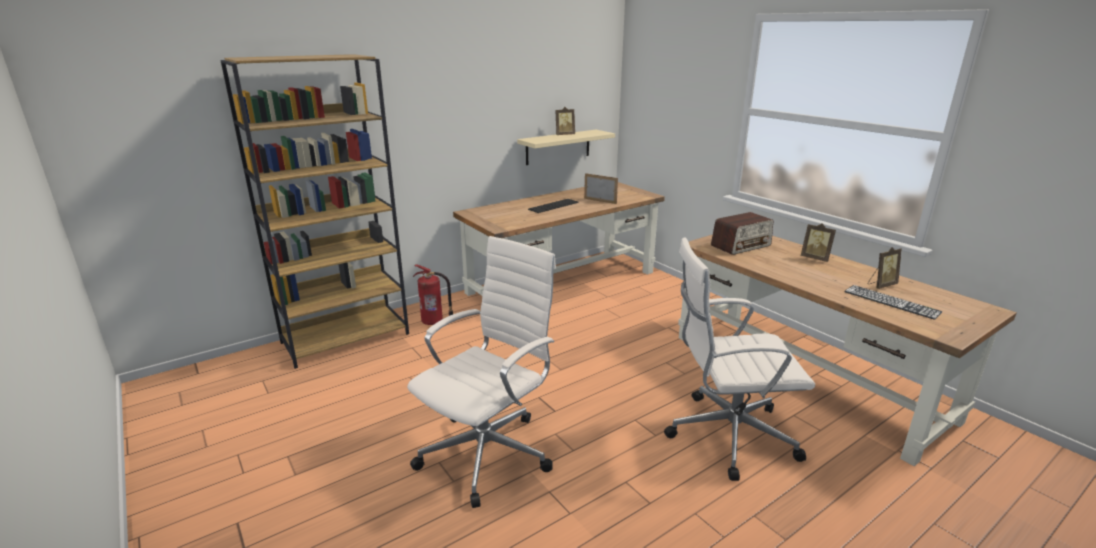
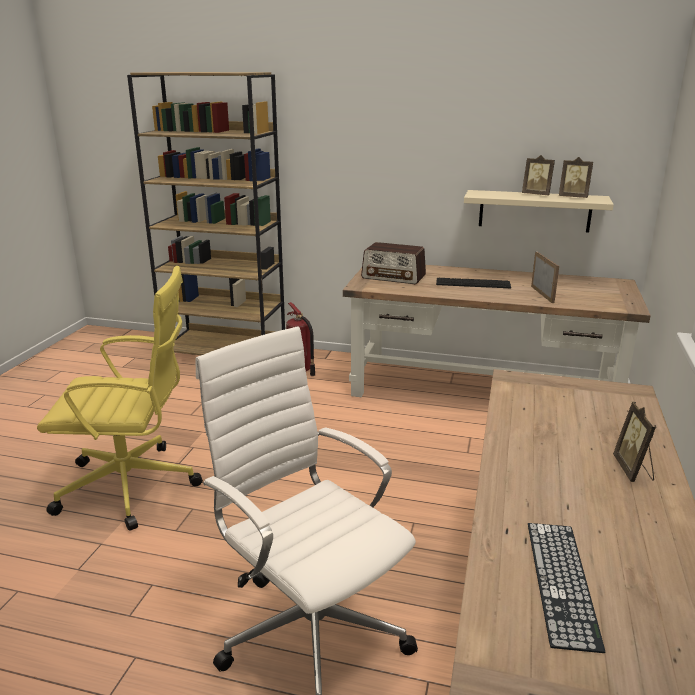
camera: 50 degrees right, 0 degrees up
white office chair [407,236,556,508] -> yellow office chair [37,266,203,531]
radio [711,212,773,255] -> radio moved to [361,242,426,284]
picture frame [868,247,902,289] -> picture frame moved to [559,157,593,198]

